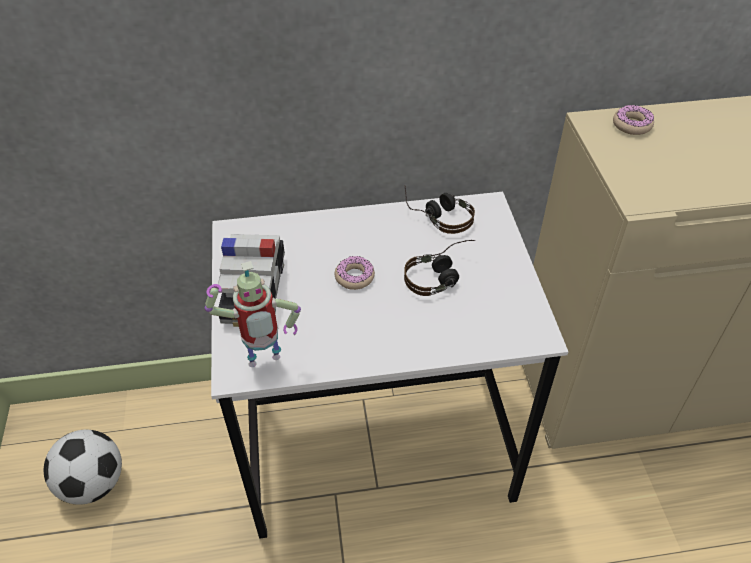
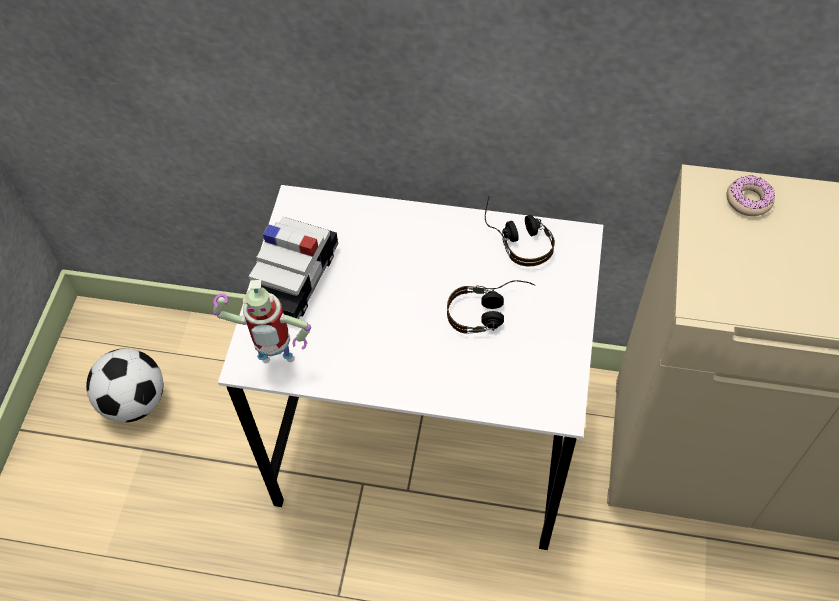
camera: 20 degrees right, 10 degrees up
donut [335,256,375,290] -> none

